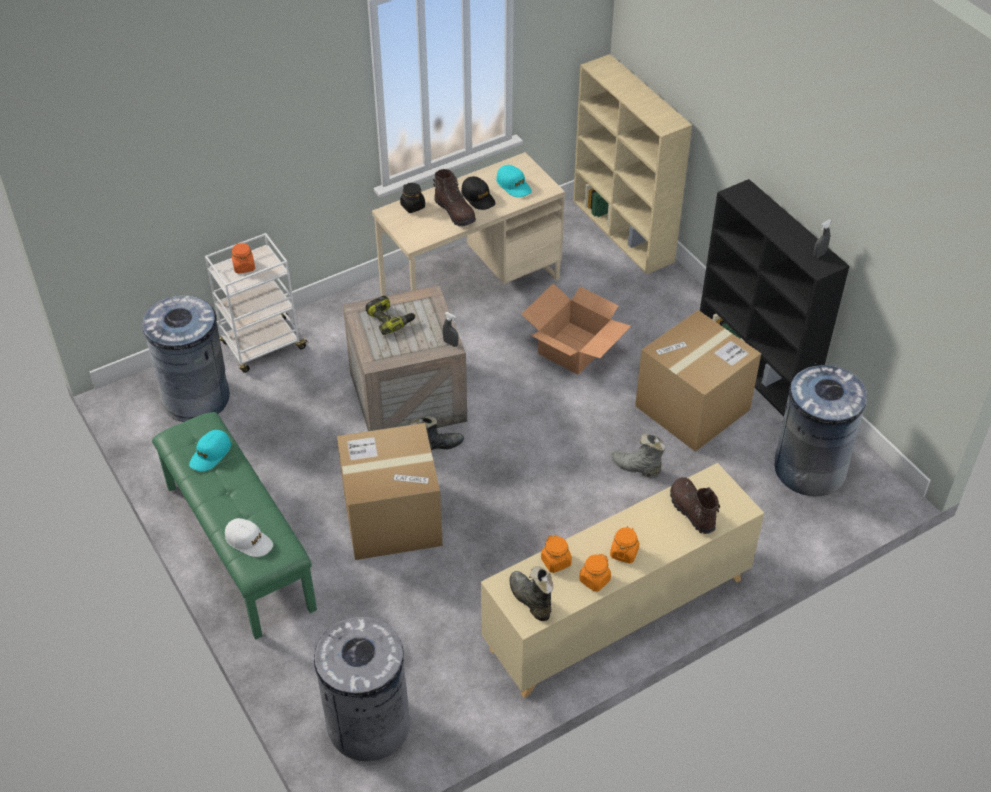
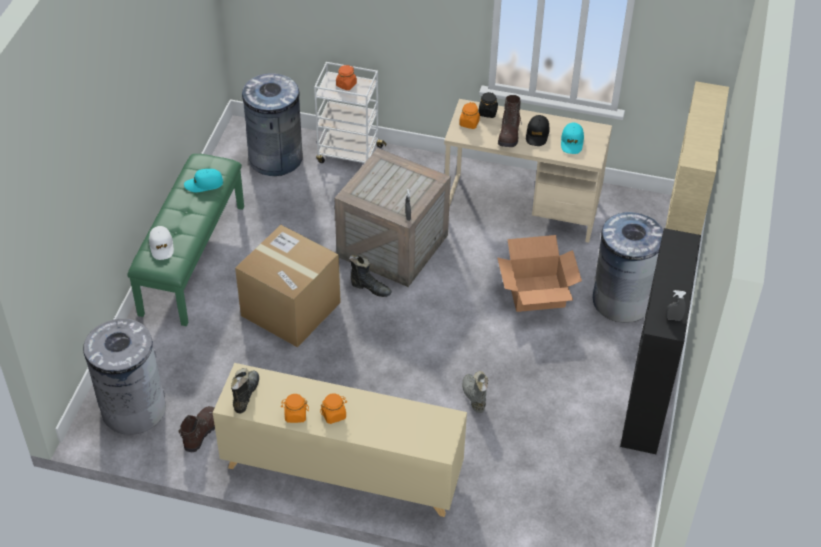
camera: 45 degrees right, 0 degrees up
power drill [365,296,416,335] -> none
orange jar [541,535,572,573] -> orange jar moved to [459,102,480,129]
cardboard box [635,310,761,452] -> none
brown boot [670,477,720,534] -> brown boot moved to [178,406,215,452]
grey trash can [775,363,867,496] -> grey trash can moved to [593,212,663,323]

